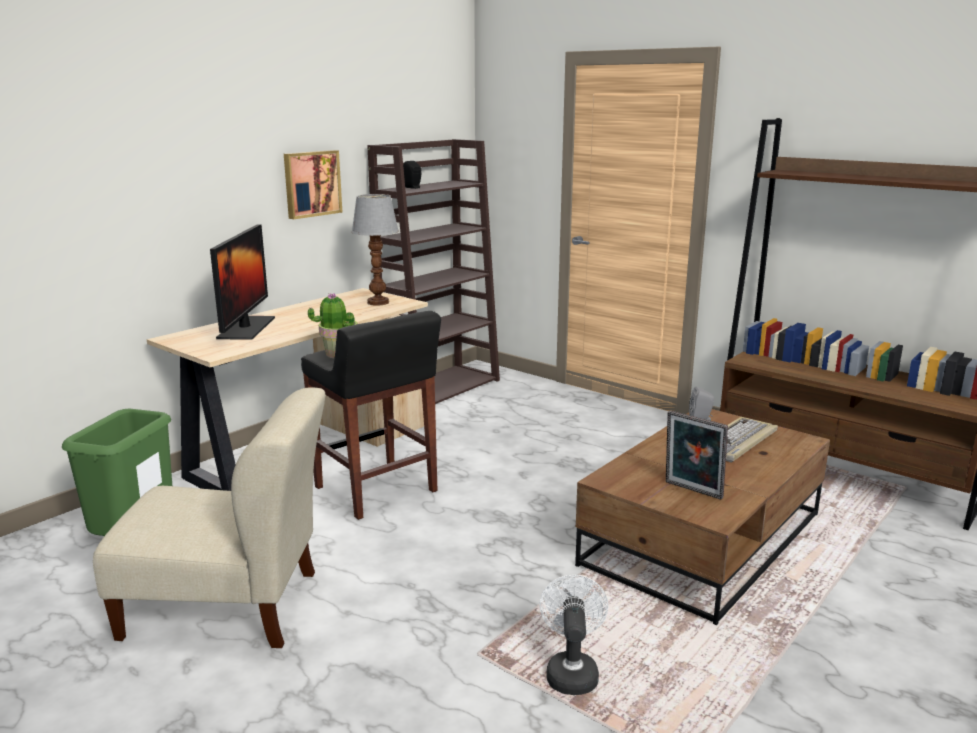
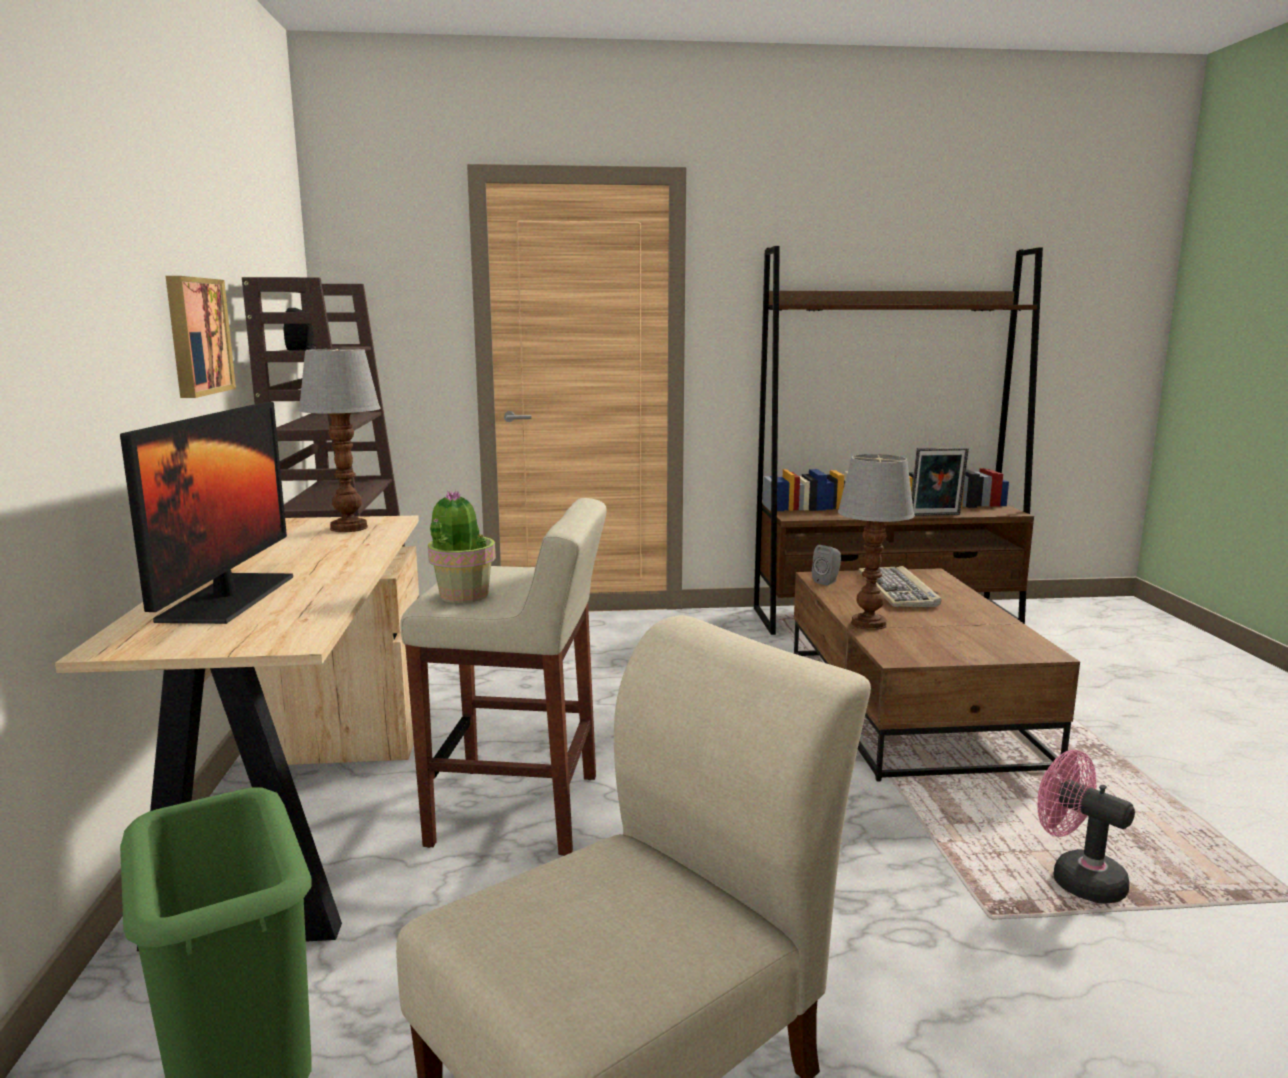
camera: 45 degrees left, 5 degrees down
monitor [210,224,275,340] -> monitor turned 45 degrees clockwise [120,402,293,624]
black stool [301,311,441,520] -> beige stool [400,498,607,856]
white fan [539,575,608,695] -> pink fan [1038,750,1135,903]
picture frame [666,410,728,500] -> picture frame moved to [911,447,969,516]
none -> table lamp [837,454,915,630]

